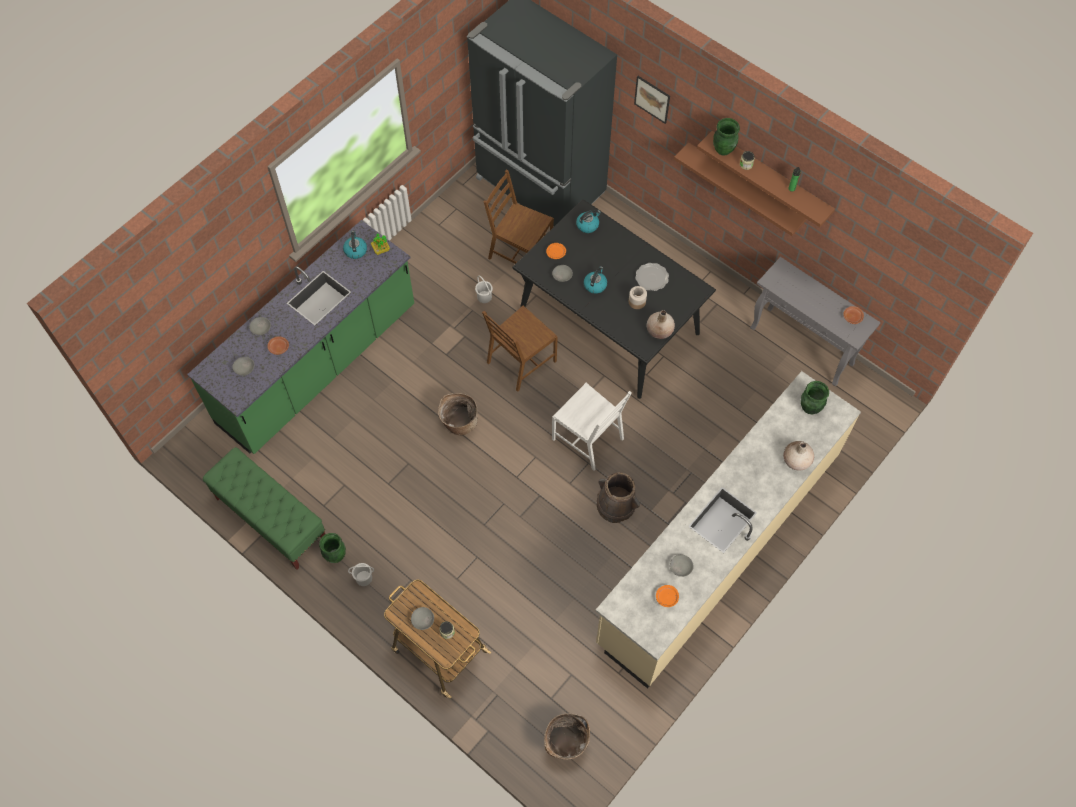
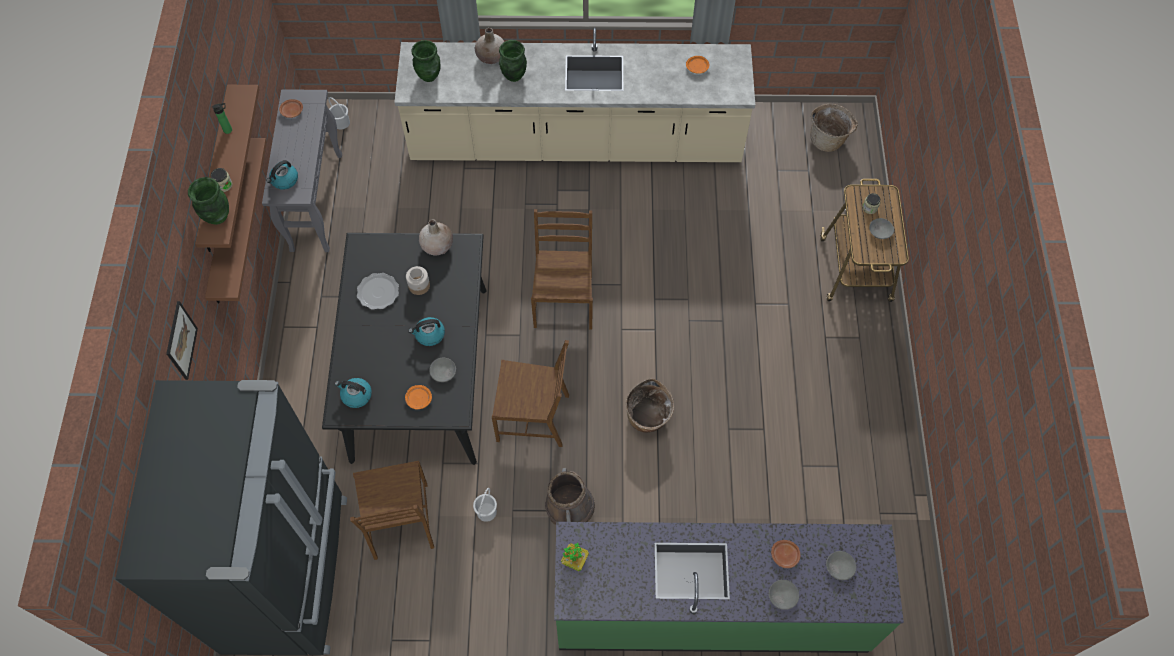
camera: 130 degrees left, 0 degrees up
green bench [203,447,325,570] -> none
green vase [319,533,346,563] -> green vase moved to [499,40,527,82]
kettle [343,231,367,259] -> kettle moved to [266,160,298,190]
white bucket [348,563,374,586] -> white bucket moved to [328,97,350,129]
white chair [552,383,632,471] -> brown chair [531,209,593,329]
brown bucket [597,472,640,523] -> brown bucket moved to [545,468,595,525]
grey bowl [670,555,694,577] -> none

